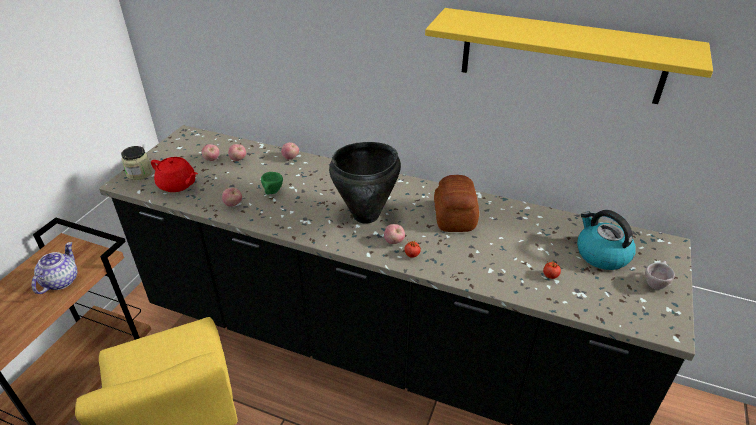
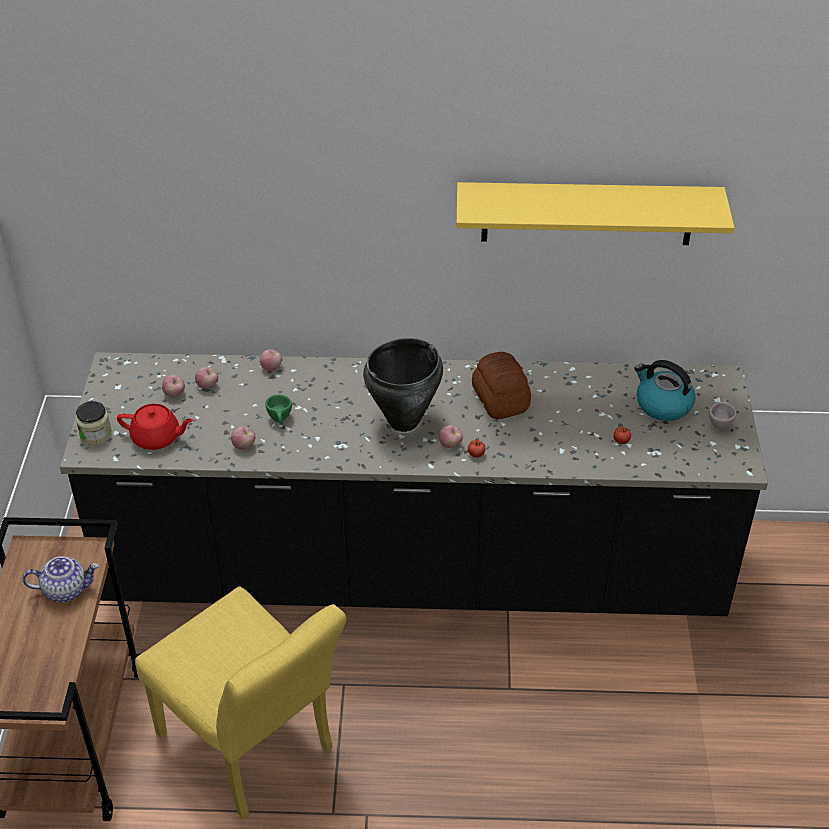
camera: 20 degrees left, 5 degrees up
teapot [32,242,77,294] -> teapot turned 90 degrees clockwise [23,556,99,603]

